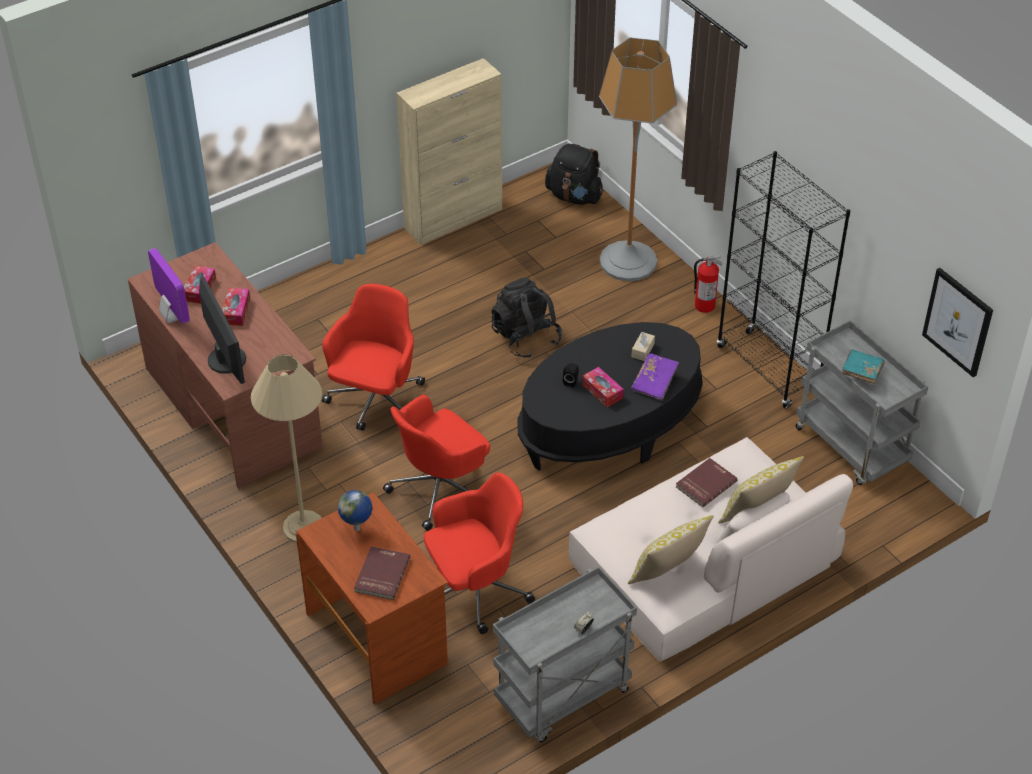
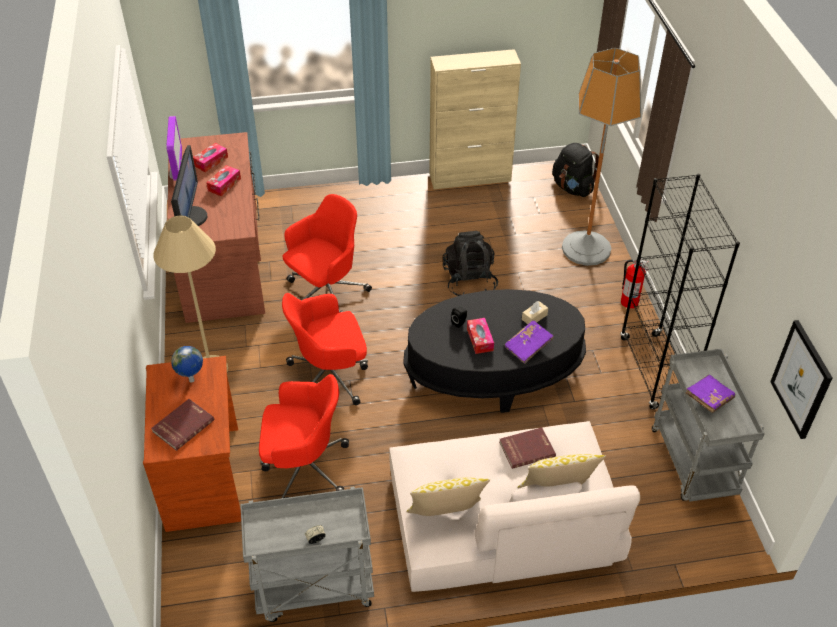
camera: 25 degrees right, 0 degrees up
turquoise book [842,349,885,384] -> purple book [686,375,735,413]

